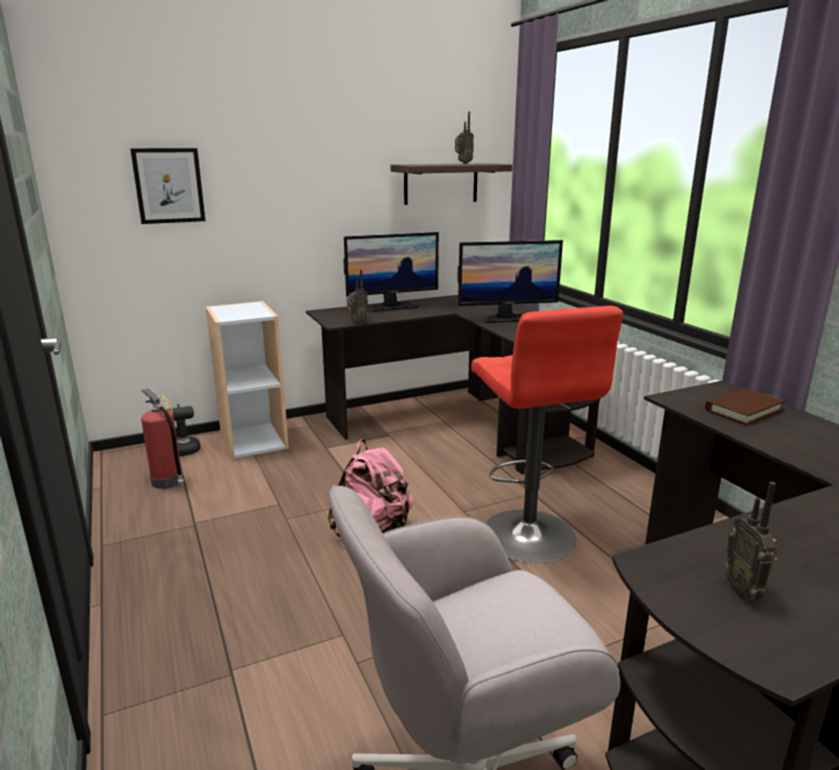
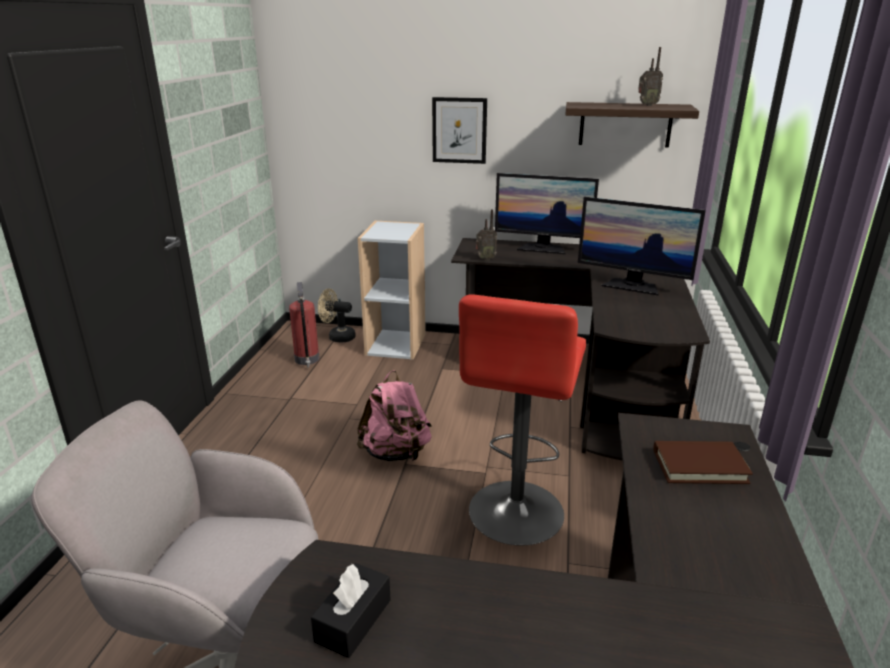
camera: 35 degrees right, 5 degrees up
picture [130,148,206,224] -> picture moved to [432,97,487,164]
radio [725,482,779,600] -> black tissue box [311,563,391,658]

